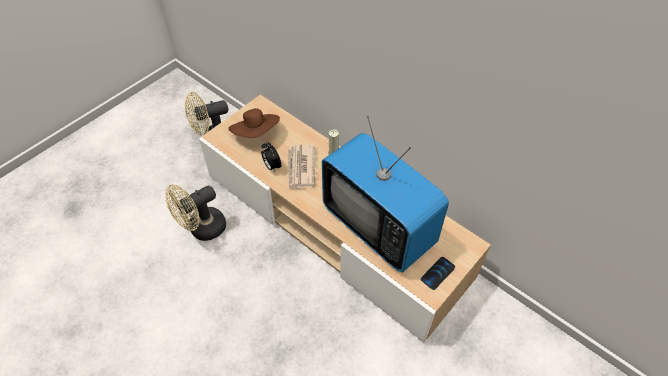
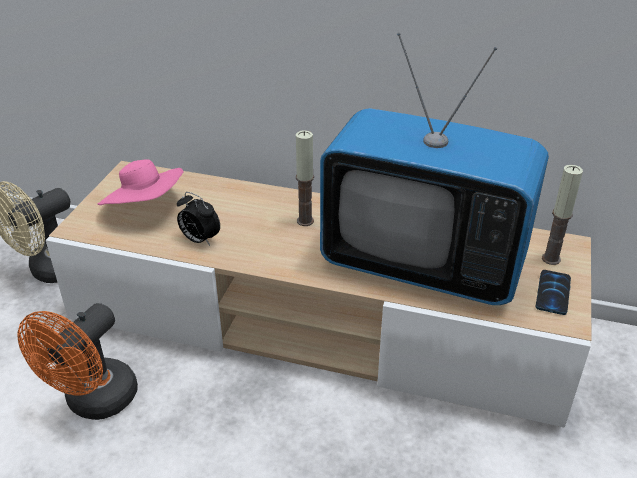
camera: 25 degrees left, 15 degrees down
beige fan [165,184,226,241] -> orange fan [17,303,138,420]
brown hat [228,108,280,138] -> pink hat [98,159,184,205]
newspaper [287,145,315,189] -> none
none -> candle [542,165,583,265]

